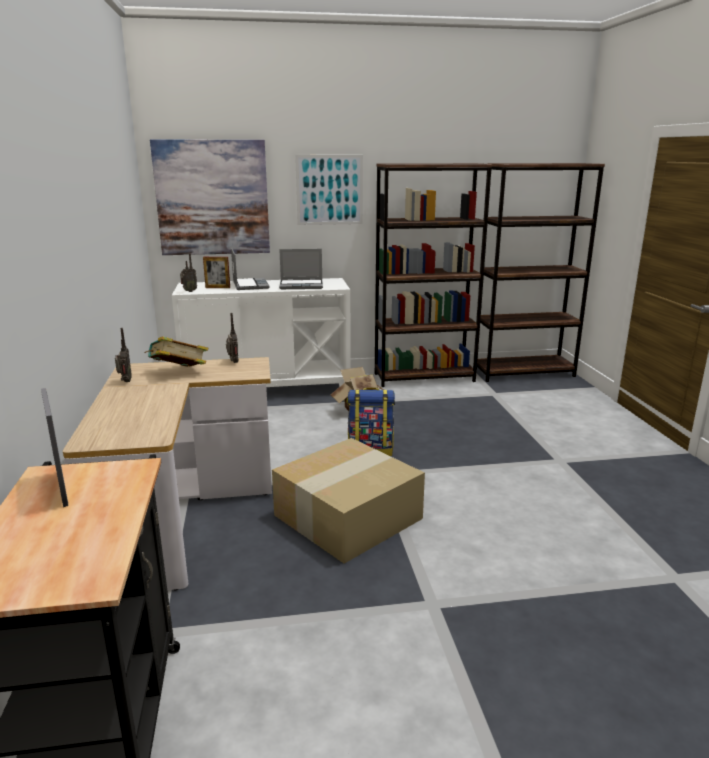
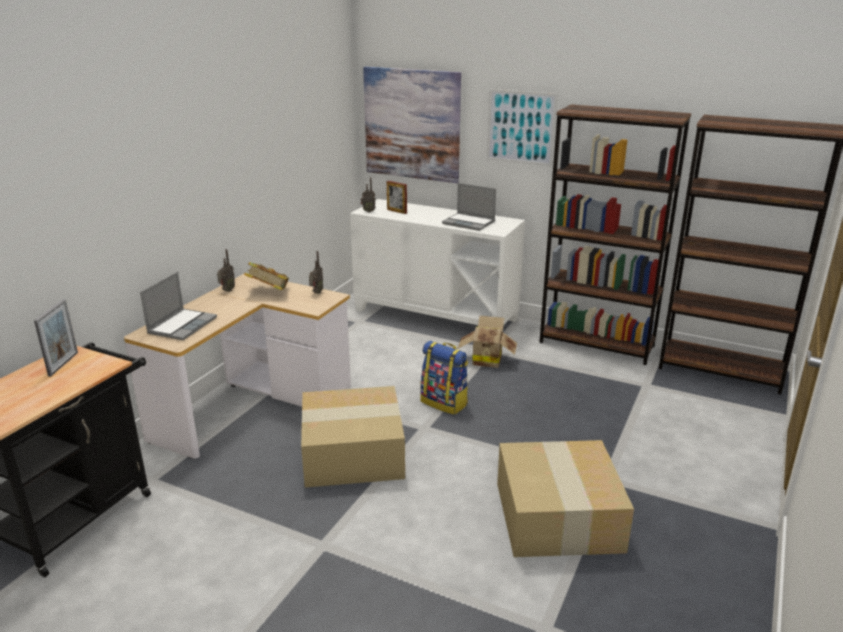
camera: 35 degrees right, 5 degrees up
laptop [231,248,269,290] -> laptop moved to [140,272,217,340]
none -> cardboard box [497,440,634,557]

